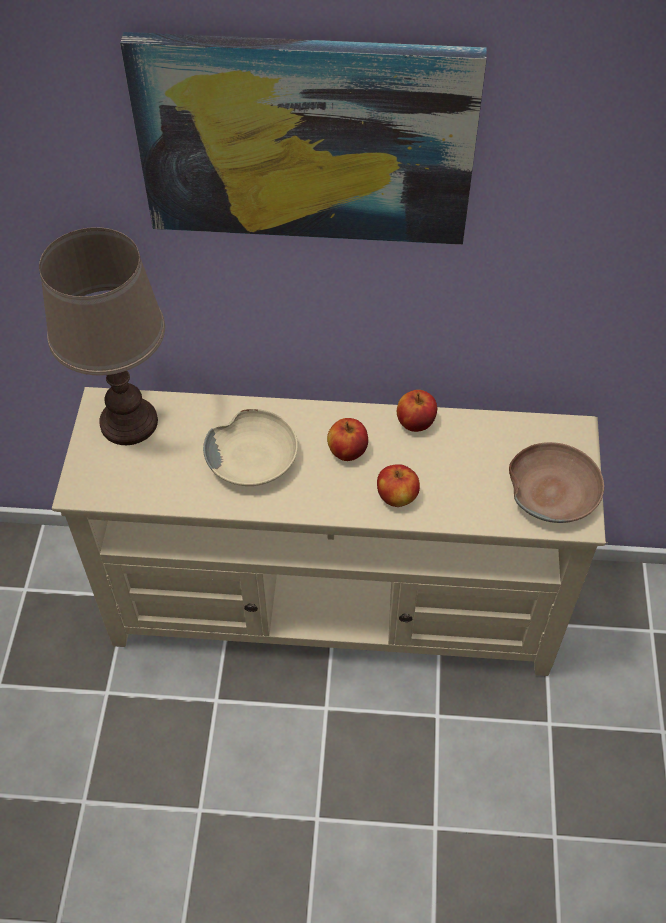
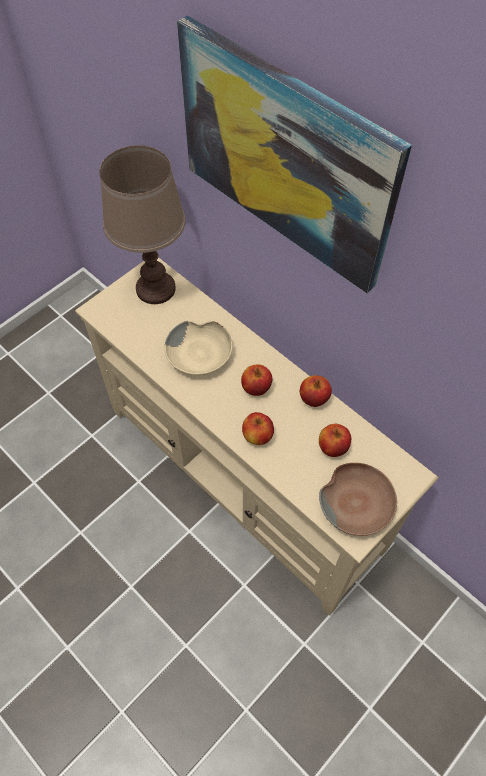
camera: 40 degrees right, 5 degrees up
none -> apple [319,424,351,457]

